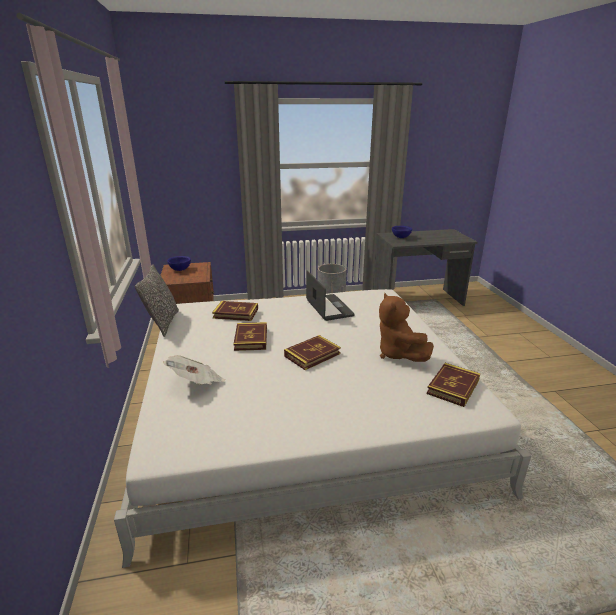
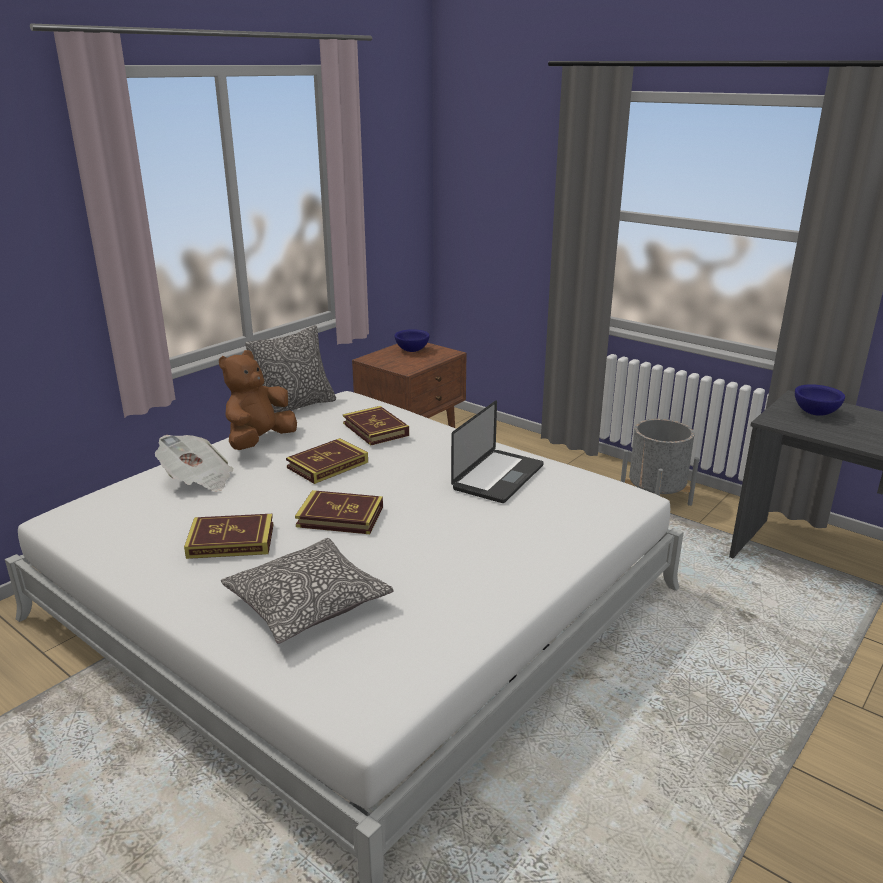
camera: 50 degrees right, 0 degrees up
brown plush toy [379,293,434,362] -> brown plush toy moved to [219,350,297,450]
book [427,363,480,407] -> book moved to [184,514,273,559]
none -> pillow [221,538,393,644]

